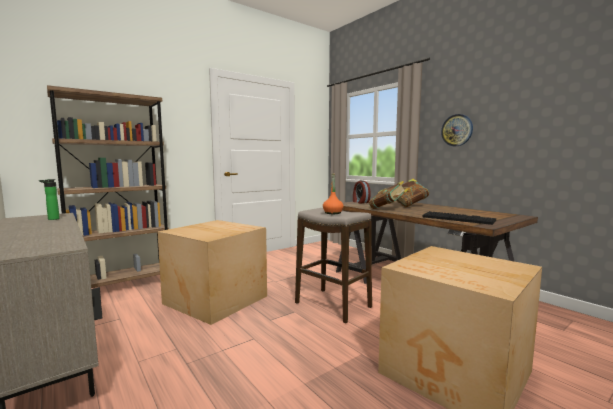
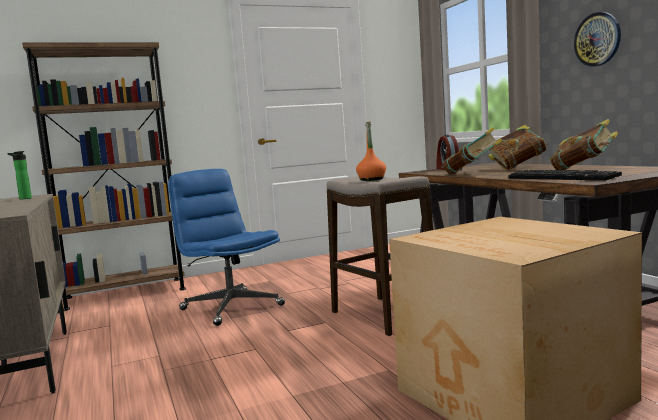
camera: 15 degrees right, 0 degrees up
cardboard box [157,220,267,325] -> blue office chair [168,169,285,326]
none -> book [550,119,618,170]

